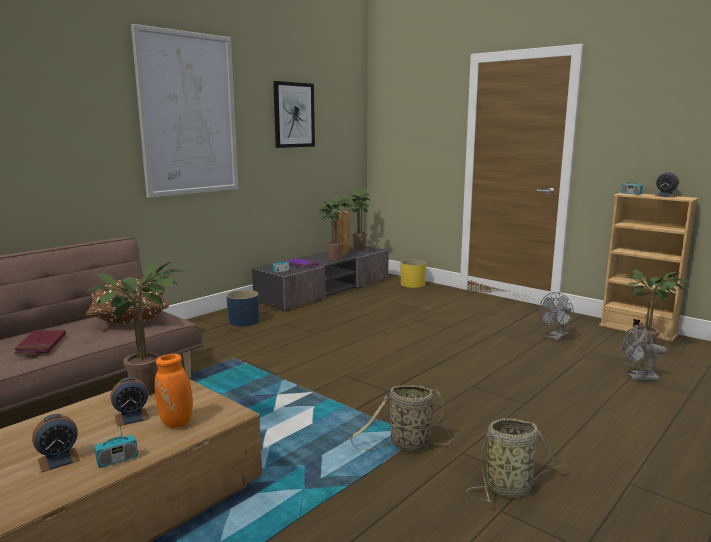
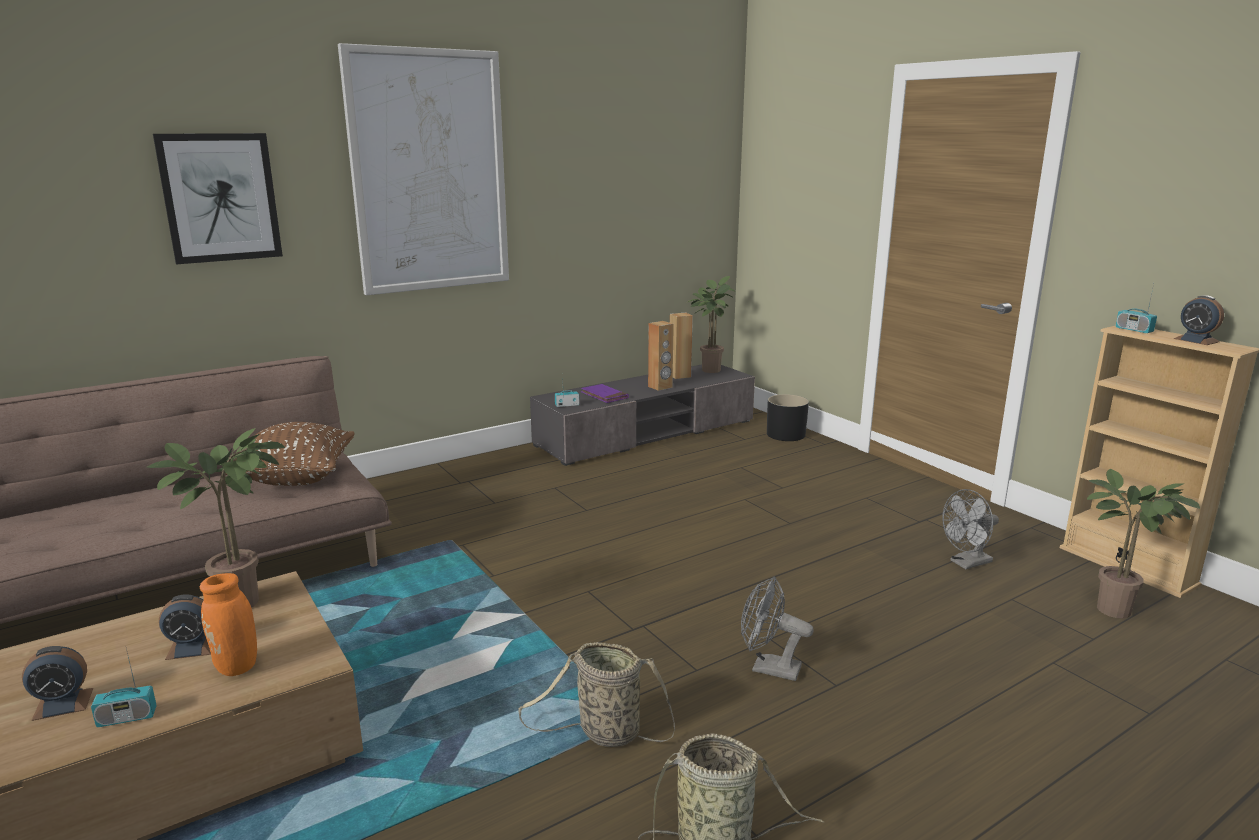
camera: 15 degrees right, 5 degrees up
red book [14,330,66,354] -> none
blue planter [226,290,259,326] -> none
picture [273,81,315,148] -> picture moved to [153,133,283,264]
potted plant [318,194,352,261] -> brown speaker [648,321,674,391]
yellow planter [401,259,426,288] -> black planter [767,394,809,441]
grey fan [622,323,667,381] -> grey fan moved to [741,576,814,681]

